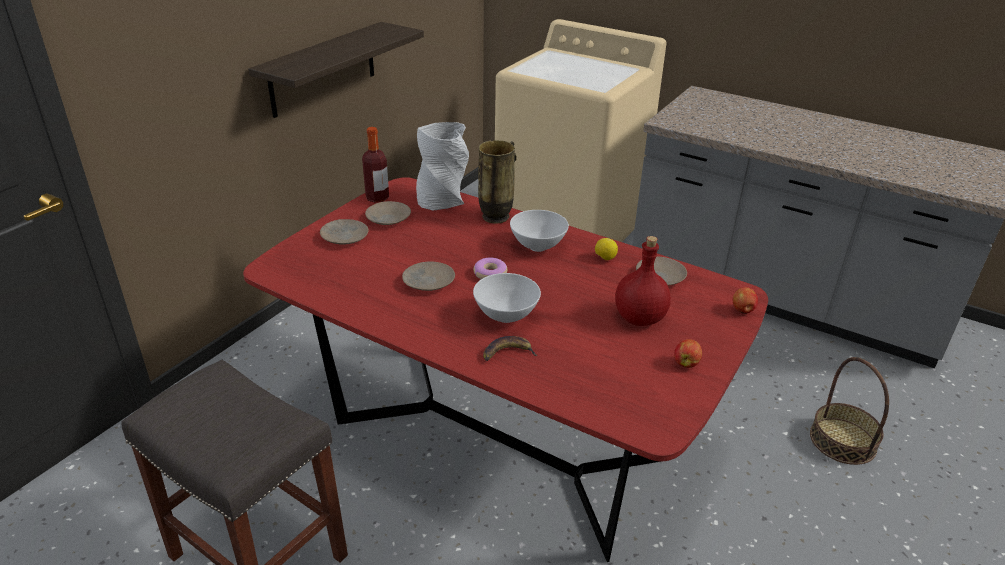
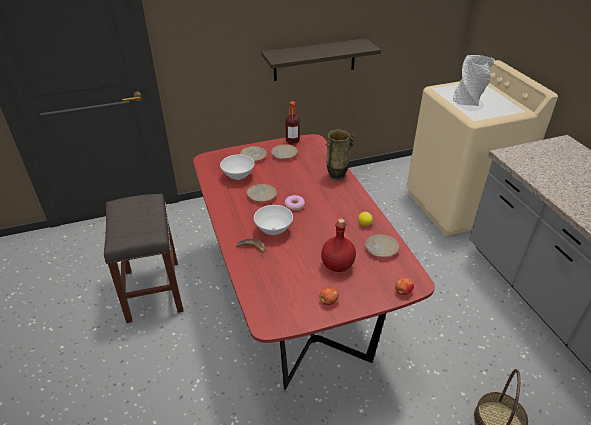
camera: 40 degrees right, 5 degrees up
grey vase [416,122,469,211] -> grey vase moved to [453,55,495,106]
white bowl [510,210,569,252] -> white bowl moved to [220,155,255,180]

